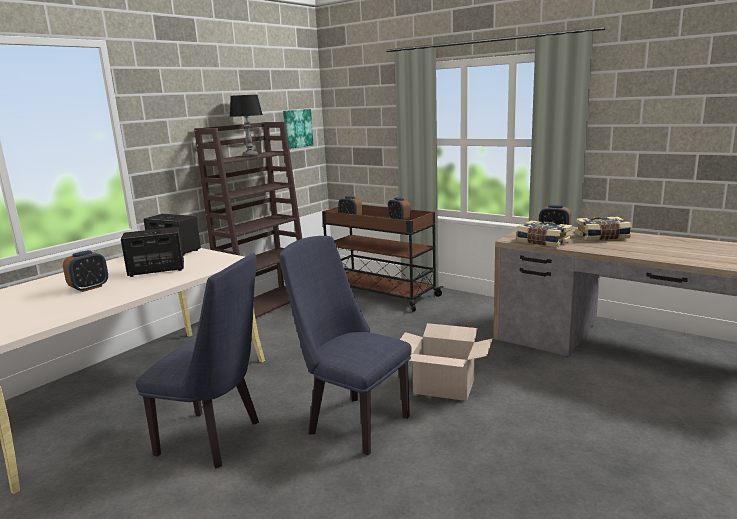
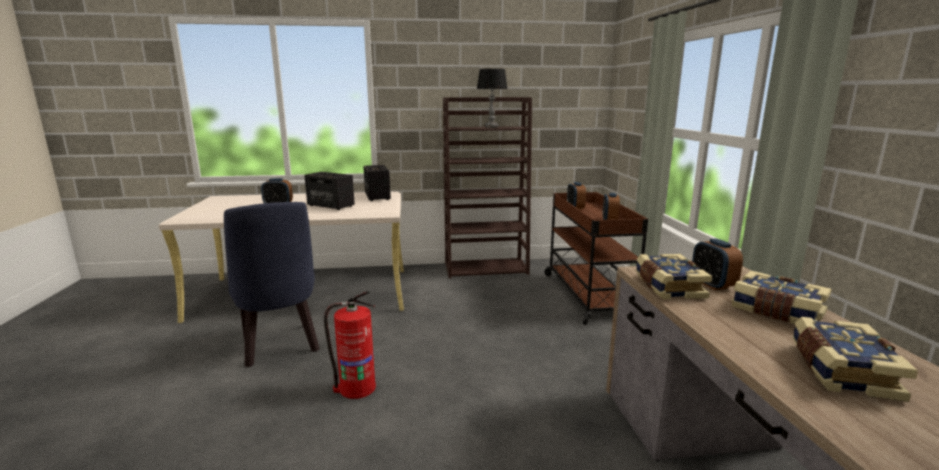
camera: 45 degrees right, 0 degrees up
blue chair [279,236,412,455] -> fire extinguisher [324,291,376,399]
picture [283,109,314,149] -> none
cardboard box [400,323,493,401] -> none
none -> book [792,317,918,402]

